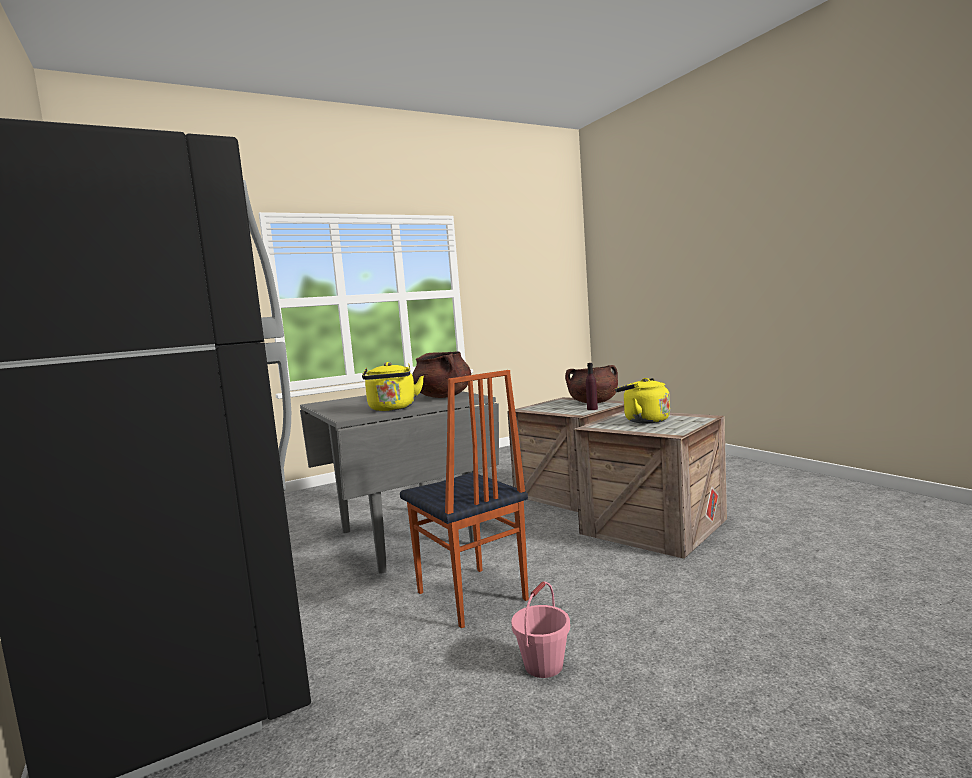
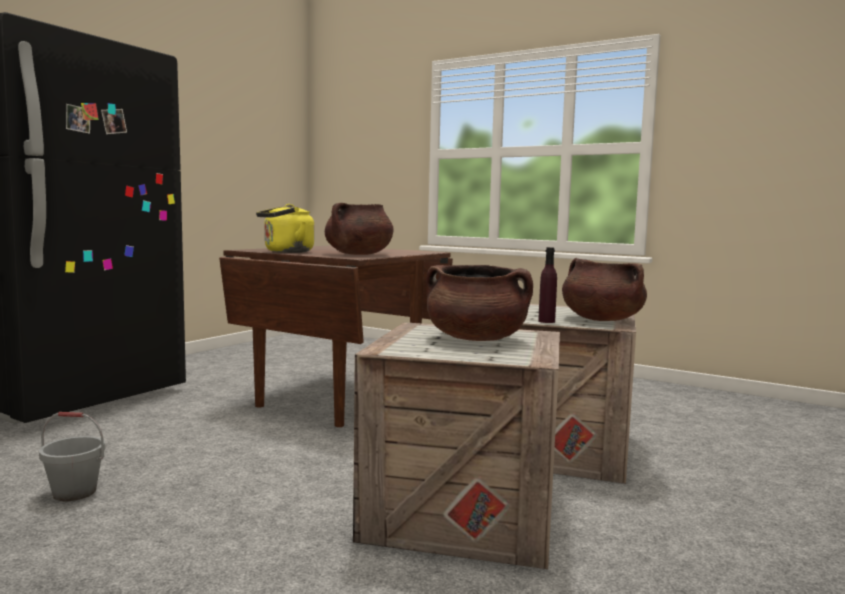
camera: 60 degrees right, 0 degrees up
grey dining table [300,391,499,574] -> brown dining table [219,245,453,427]
chair [400,370,529,628] -> none
pink bucket [511,581,570,678] -> grey bucket [39,412,105,501]
yellow kettle [615,378,670,423] -> brown cooking pot [426,265,533,341]

